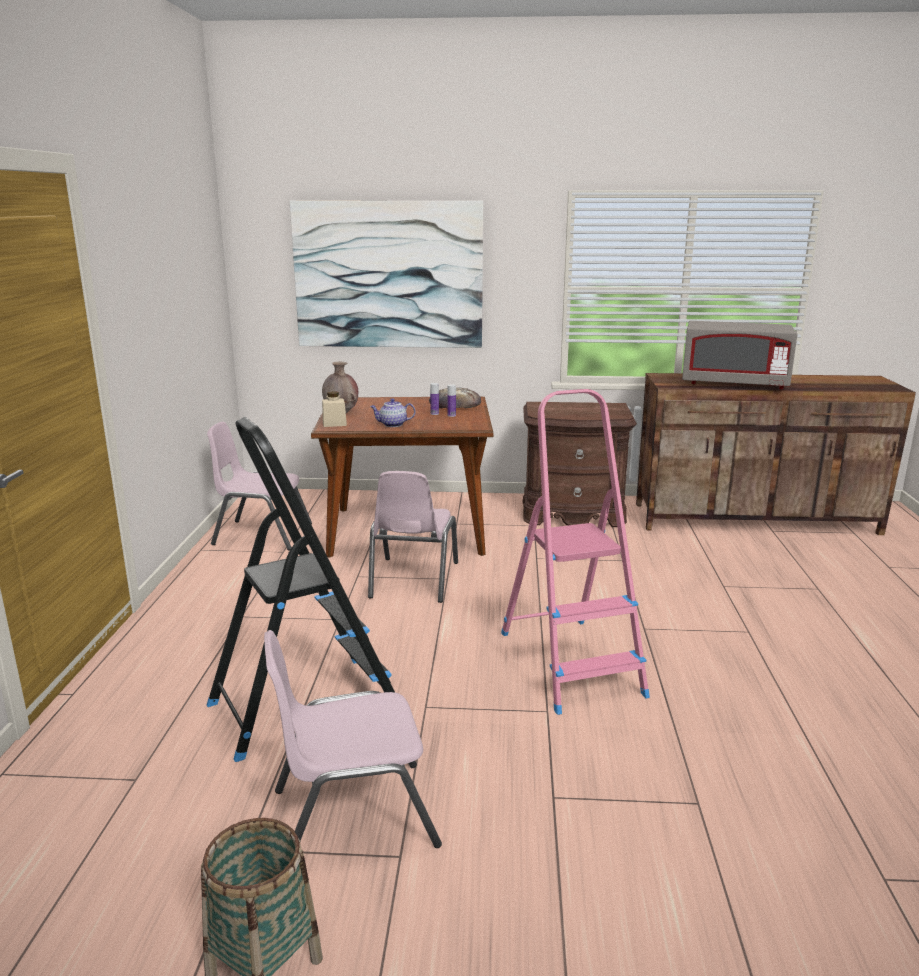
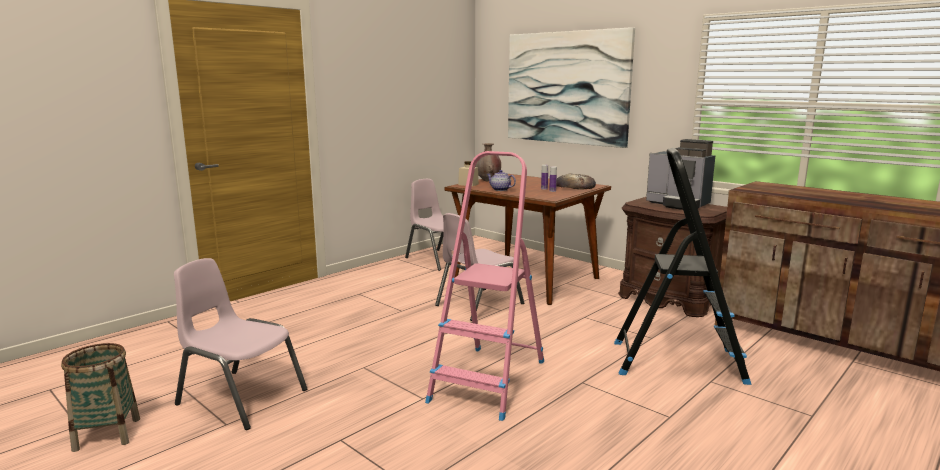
camera: 40 degrees right, 5 degrees down
black step ladder [207,417,395,762] -> black step ladder moved to [614,147,751,385]
grey microwave [682,321,797,389] -> none
none -> coffee machine [646,139,715,210]

